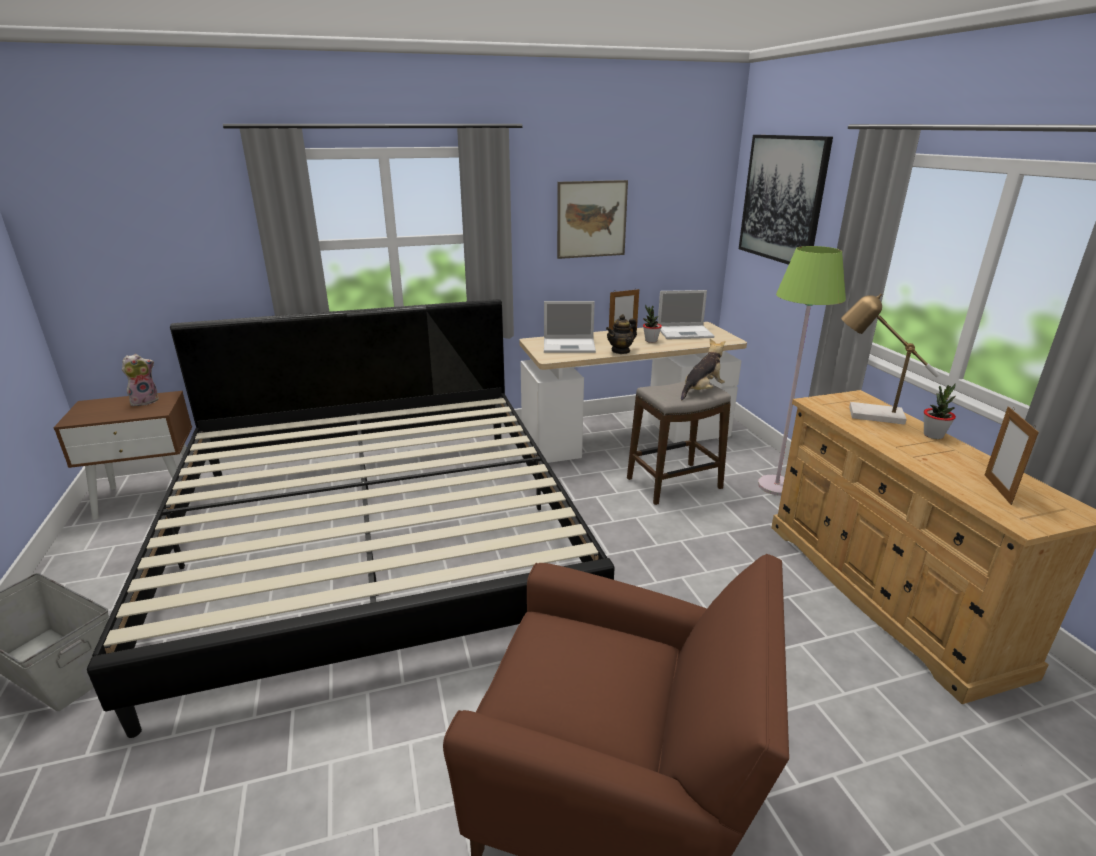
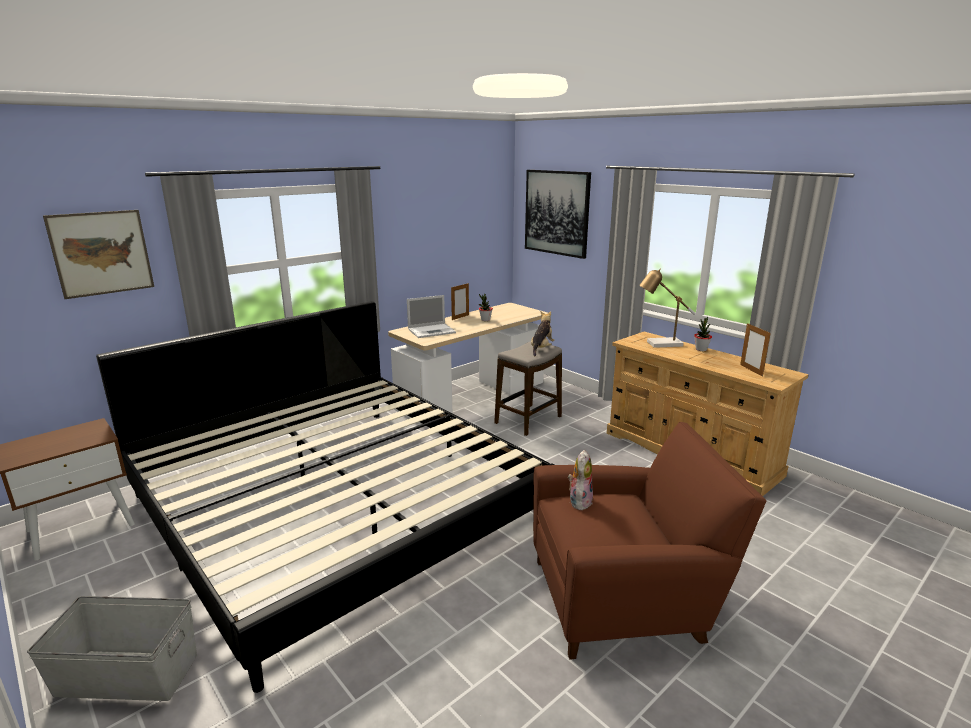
camera: 25 degrees left, 5 degrees down
plush toy [122,354,159,406] -> plush toy moved to [568,450,593,510]
picture [557,180,628,259] -> picture moved to [43,210,154,299]
teapot [606,314,637,354] -> none
laptop [658,290,714,339] -> none
green floor lamp [758,246,846,496] -> none

